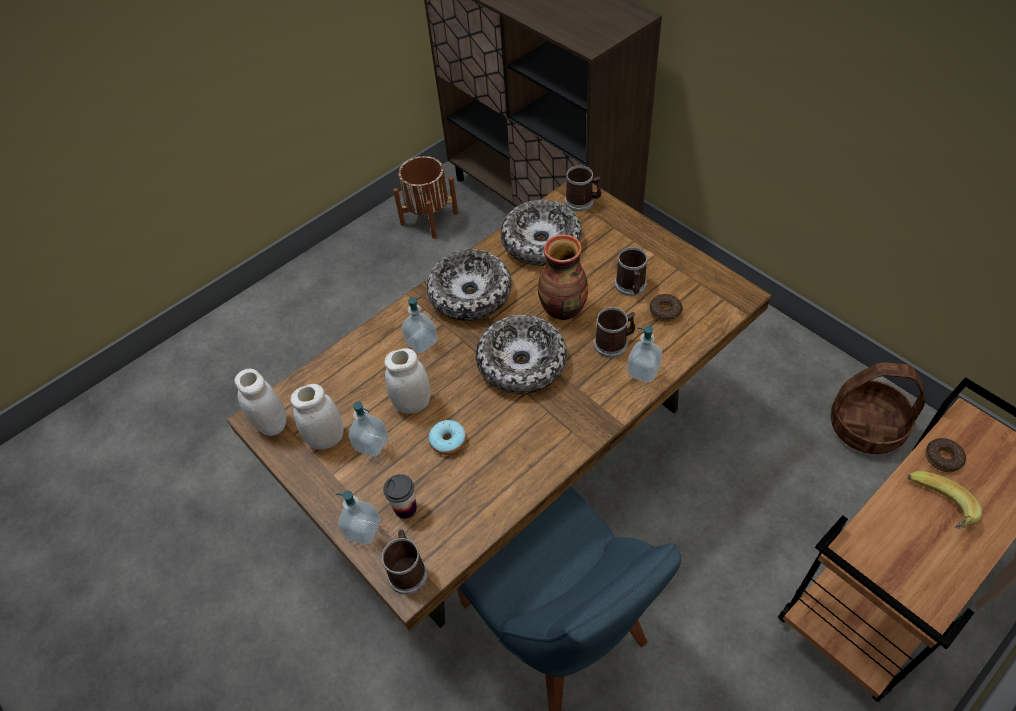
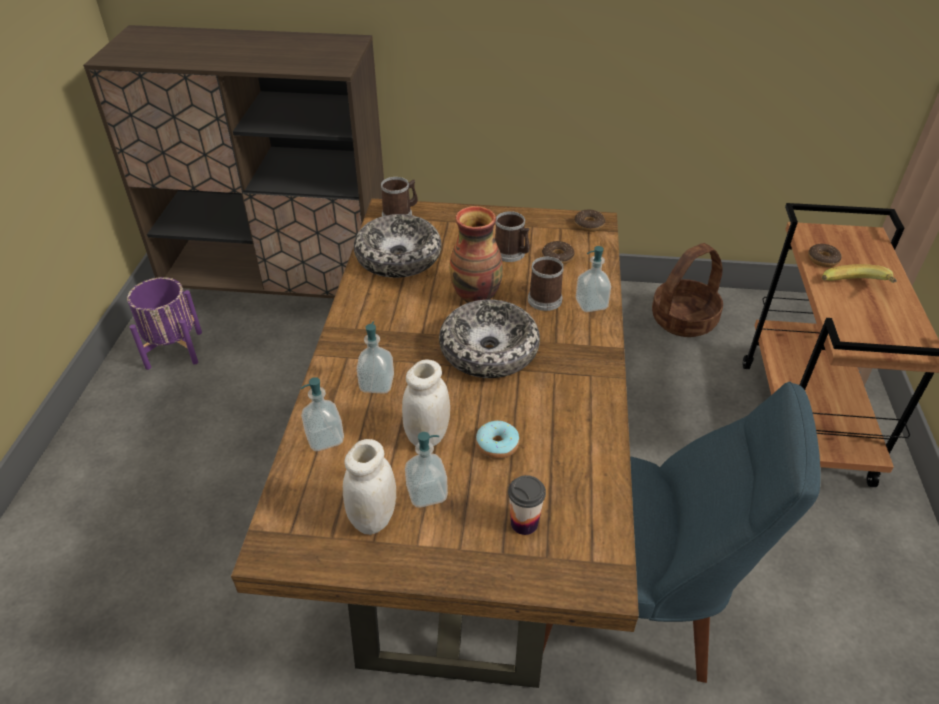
camera: 45 degrees left, 10 degrees down
white jar [235,369,286,436] -> none
soap dispenser [336,491,380,545] -> soap dispenser moved to [301,377,344,451]
mug [381,529,428,595] -> none
brown planter [393,156,458,239] -> purple planter [127,277,202,370]
bowl [427,249,512,321] -> none
none -> donut [574,210,605,232]

